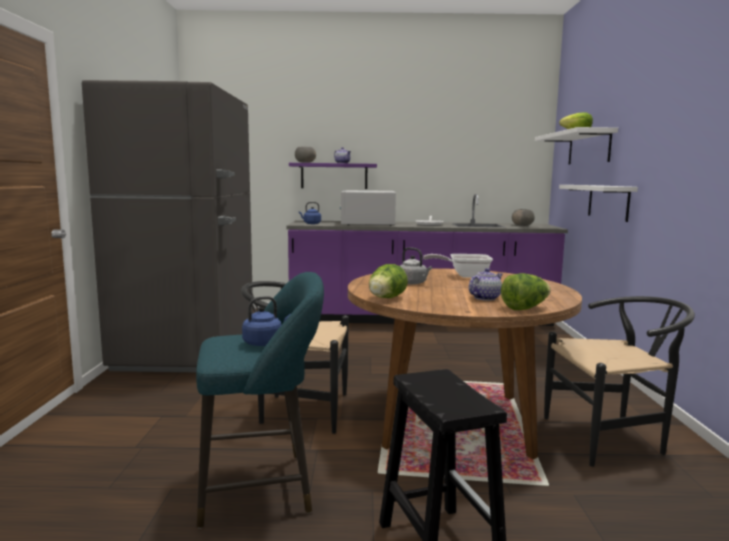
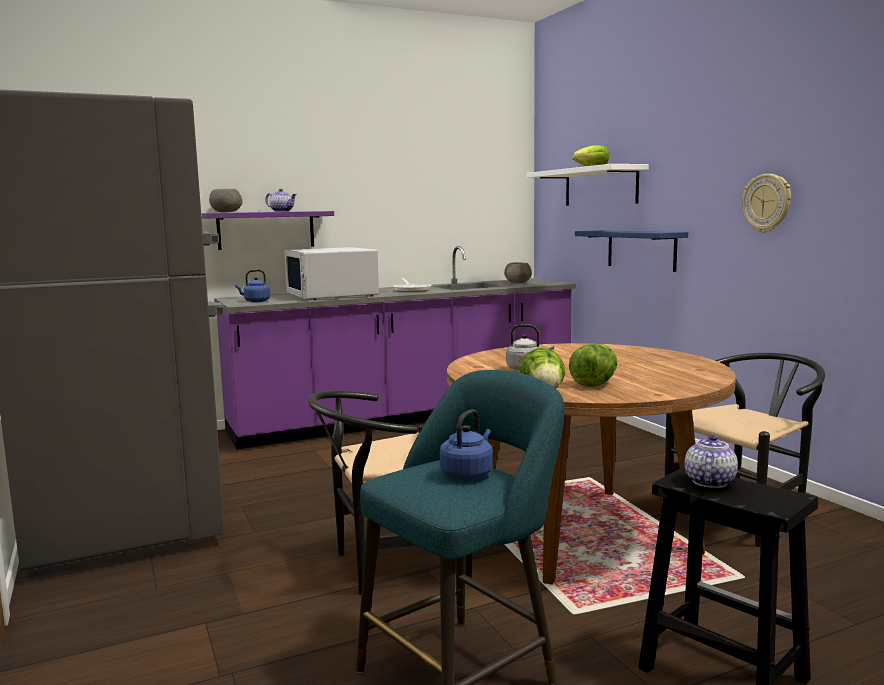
camera: 25 degrees left, 0 degrees up
frying pan [423,254,493,278] -> none
teapot [469,268,503,301] -> teapot moved to [685,435,738,488]
lettuce [501,273,551,310] -> lettuce moved to [569,344,617,387]
white shelf [559,185,638,222] -> blue shelf [575,230,688,272]
none -> wall clock [742,174,791,233]

